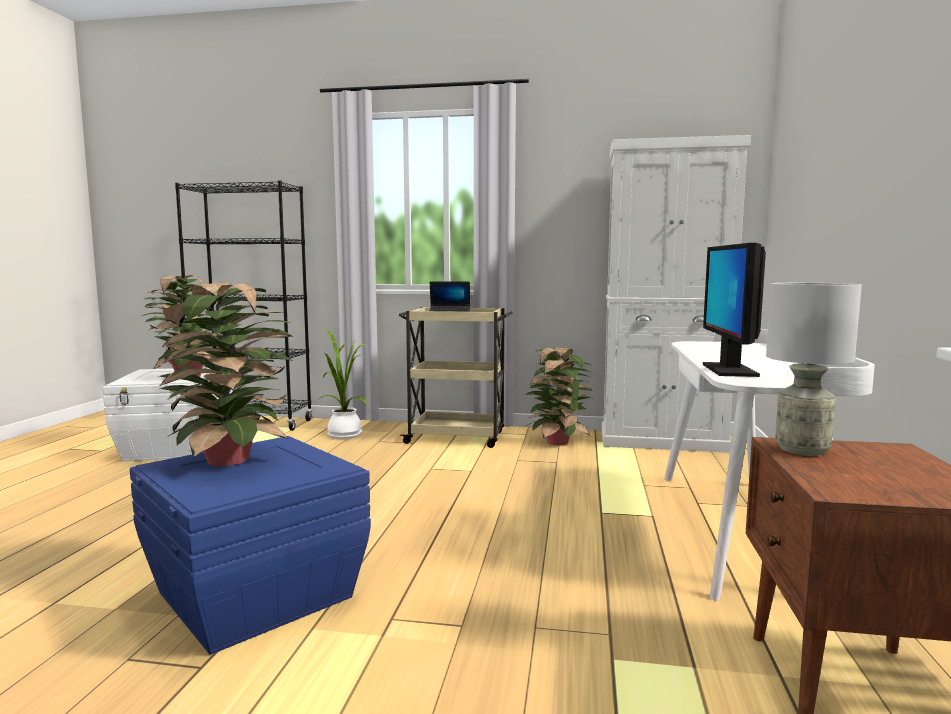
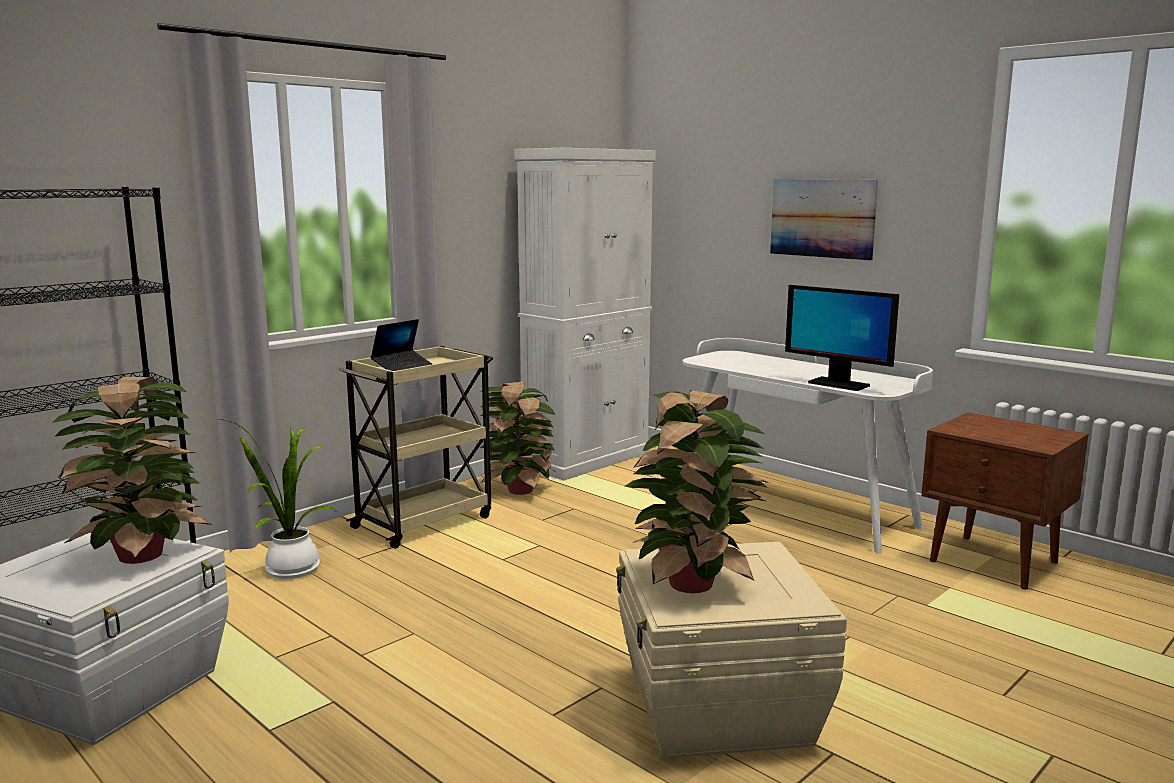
camera: 55 degrees left, 5 degrees up
blue storage box [130,436,371,655] -> beige storage box [616,542,847,759]
grey table lamp [766,283,862,456] -> none
none -> picture [770,179,878,261]

